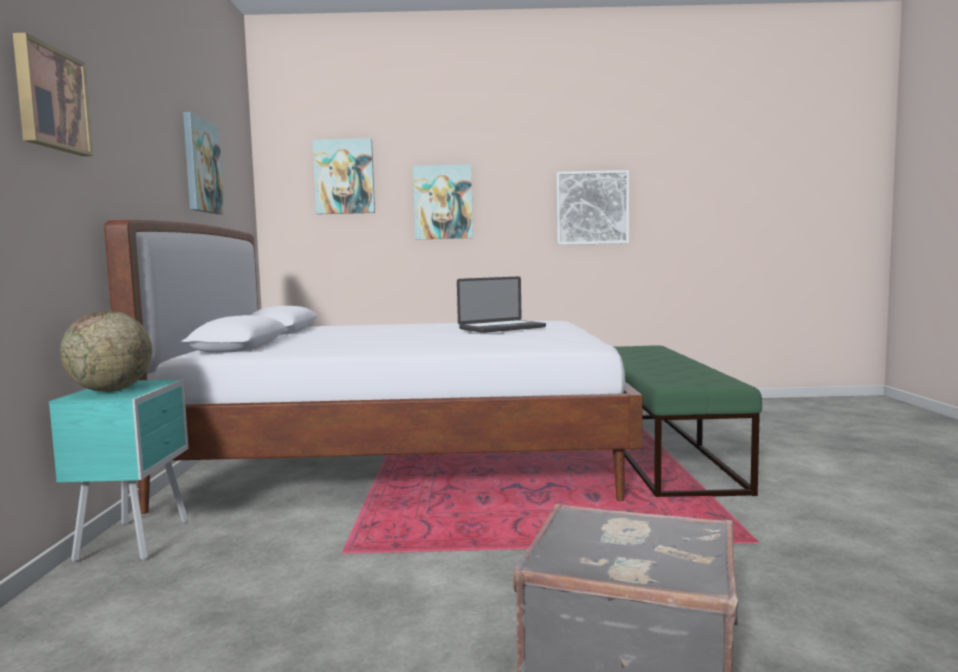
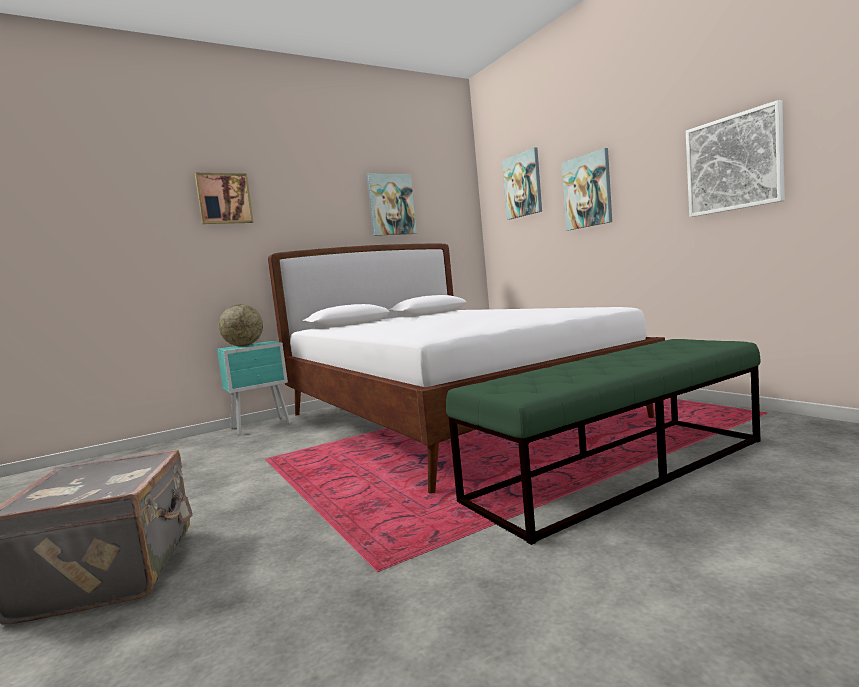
camera: 60 degrees right, 0 degrees up
laptop [457,276,546,333] -> none

